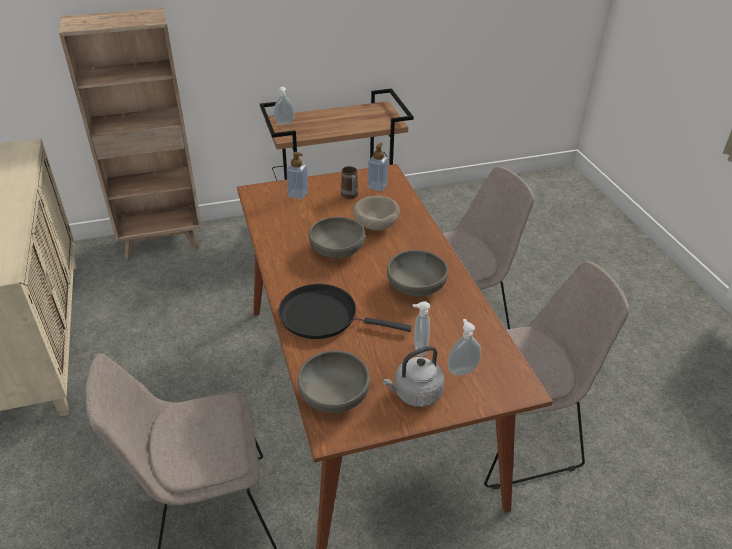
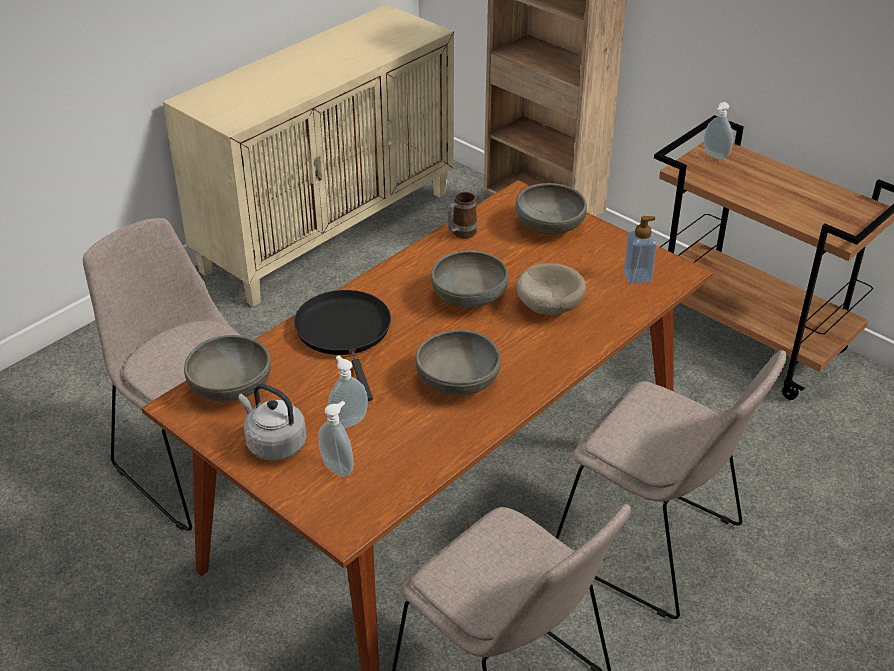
camera: 60 degrees right, 0 degrees up
soap dispenser [286,152,308,199] -> grey bowl [515,183,587,234]
mug [341,166,358,199] -> mug moved to [447,192,477,239]

